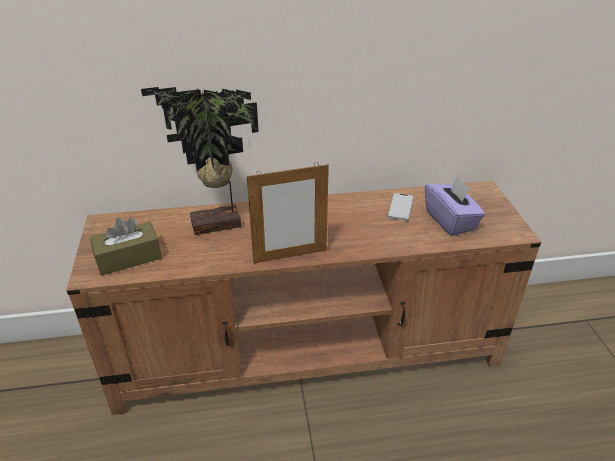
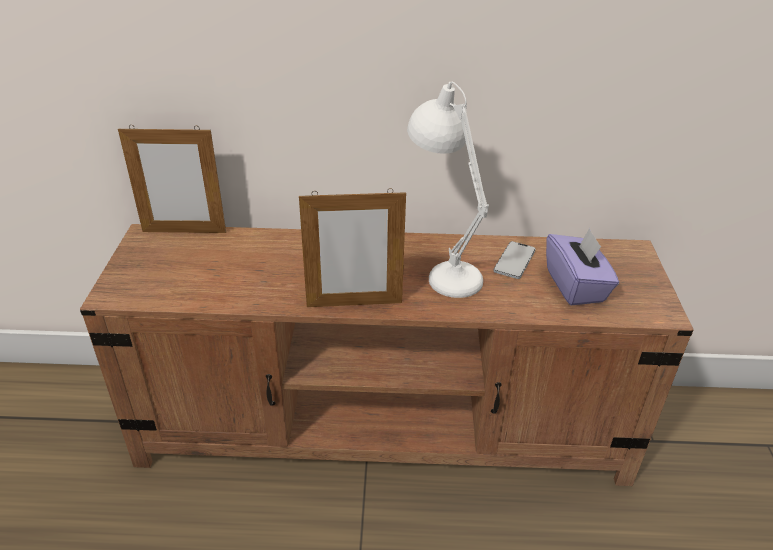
camera: 10 degrees right, 0 degrees up
brown tissue box [90,218,162,276] -> none
potted plant [141,87,259,235] -> none
none -> picture frame [118,125,226,233]
none -> white table lamp [407,82,489,298]

